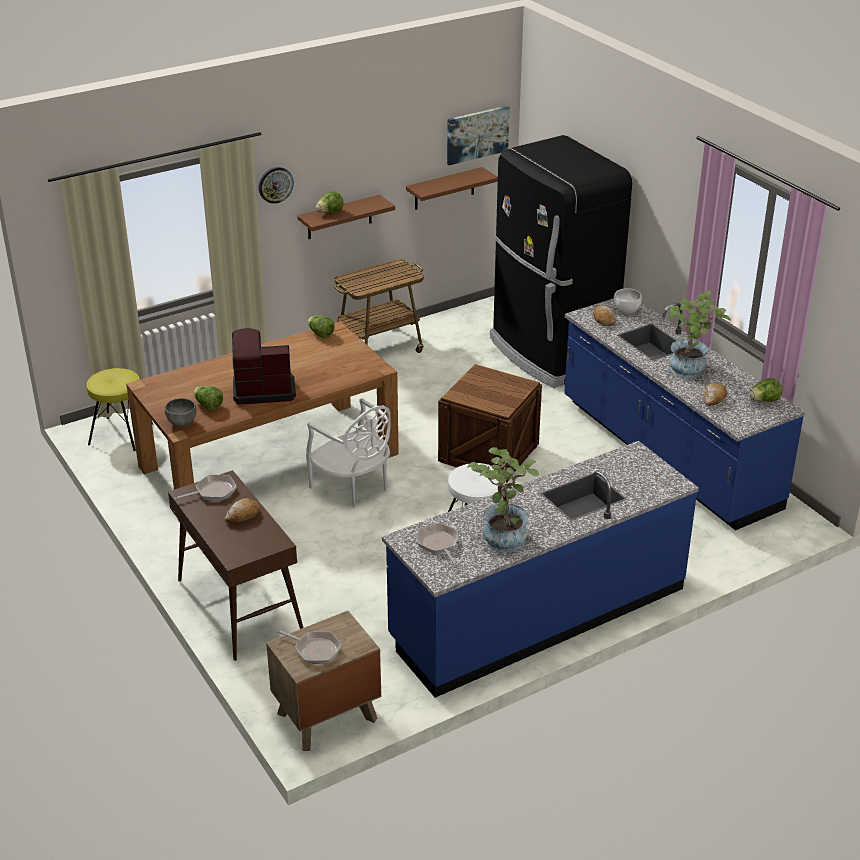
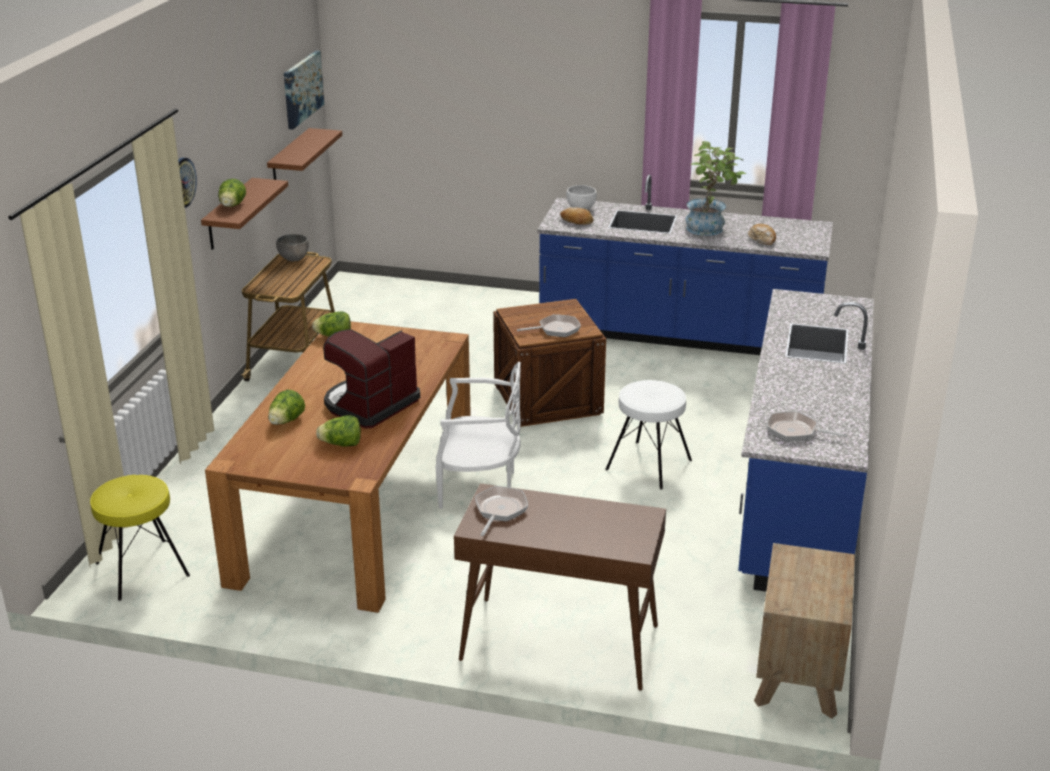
camera: 45 degrees left, 5 degrees down
grey bowl [165,398,197,427] -> grey bowl moved to [276,234,309,261]
bread [225,498,259,523] -> none
frying pan [277,630,342,664] -> frying pan moved to [517,314,581,337]
potted plant [467,447,539,553] -> none
black fridge [490,135,632,388] -> none
lettuce [749,378,782,402] -> lettuce moved to [268,390,305,425]

